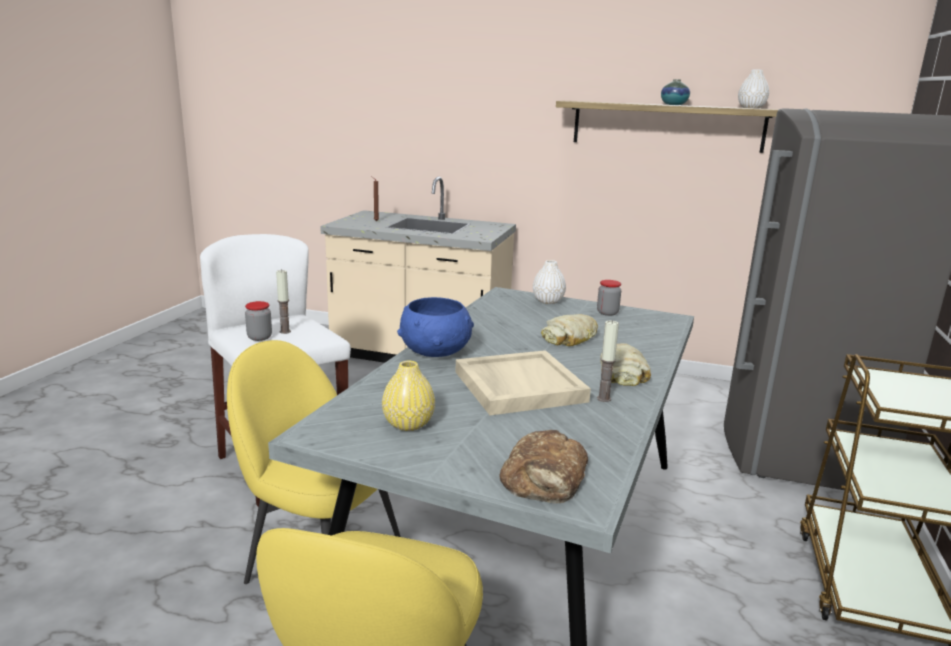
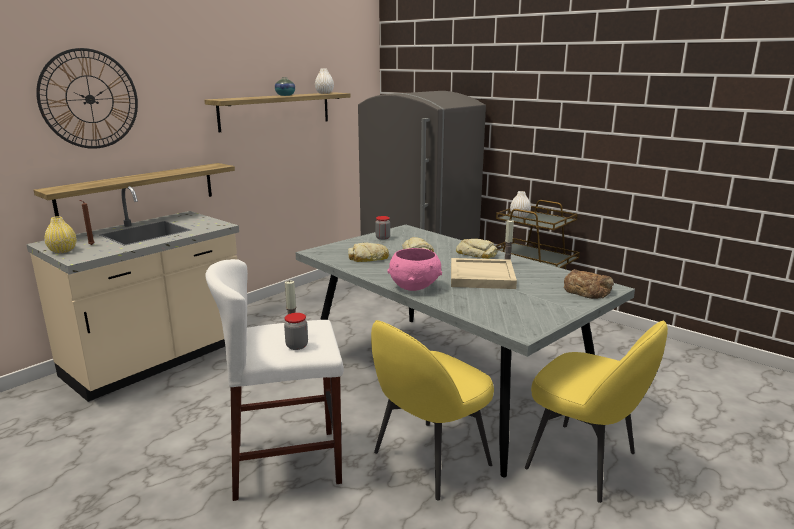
camera: 65 degrees left, 0 degrees up
yellow vase [382,361,435,431] -> yellow vase moved to [44,216,77,253]
blue bowl [397,297,474,357] -> pink bowl [387,248,442,291]
white vase [533,260,566,304] -> white vase moved to [510,191,531,218]
none -> shelf [34,163,235,217]
none -> wall clock [36,48,138,149]
none -> bread [348,243,389,262]

